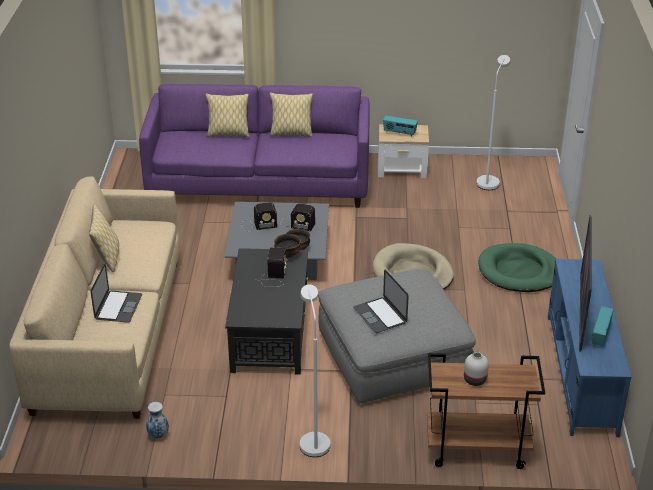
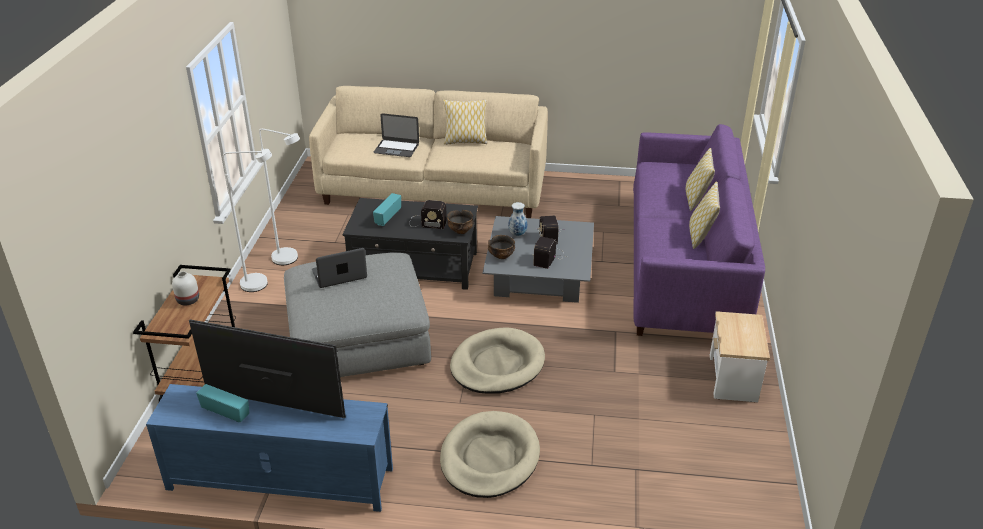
camera: 95 degrees right, 0 degrees up
vase [146,402,169,438] -> vase moved to [508,202,527,236]
radio [383,116,418,136] -> radio moved to [373,193,401,226]
white floor lamp [476,55,510,190] -> white floor lamp moved to [259,129,300,265]
green dog bed [478,243,556,292] -> beige dog bed [440,411,540,498]

